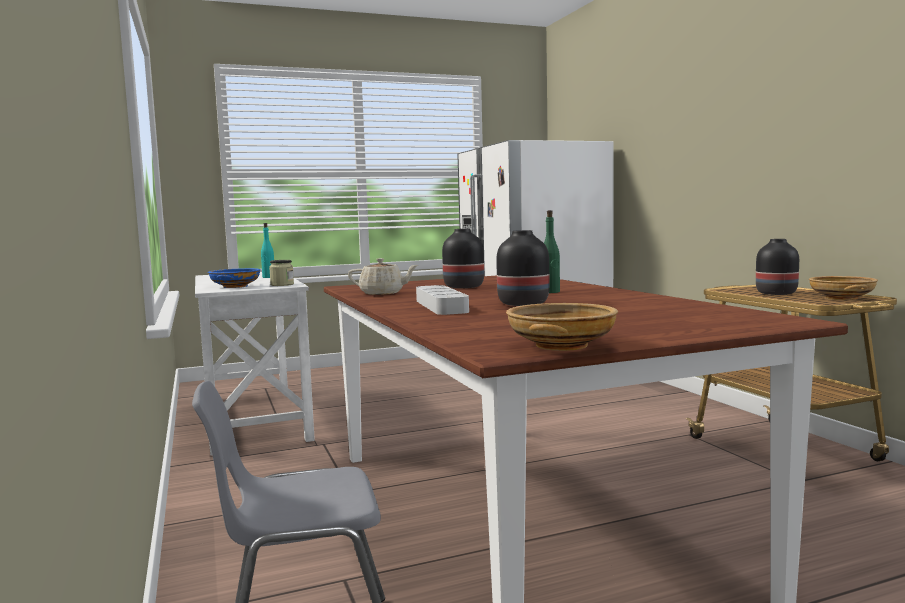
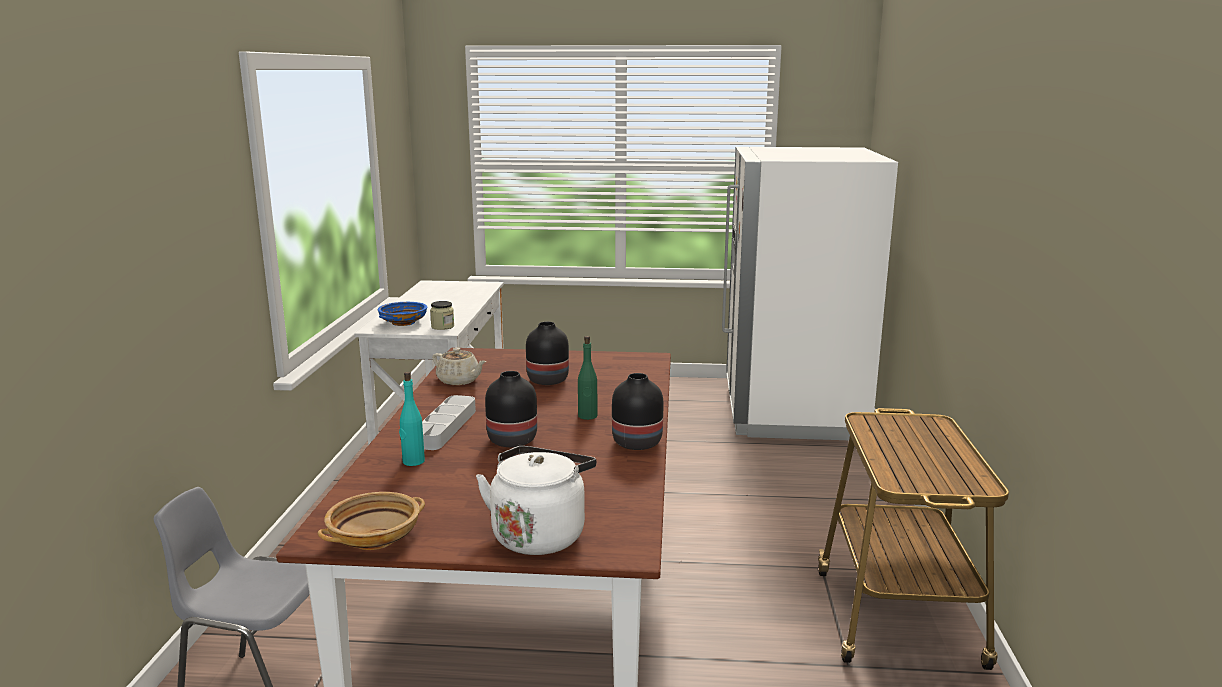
camera: 25 degrees right, 10 degrees up
turquoise bottle [261,223,274,278] -> turquoise bottle moved to [399,372,425,466]
black vase [756,239,799,295] -> black vase moved to [612,373,663,450]
beige bowl [809,276,878,300] -> none
none -> white kettle [476,446,596,555]

